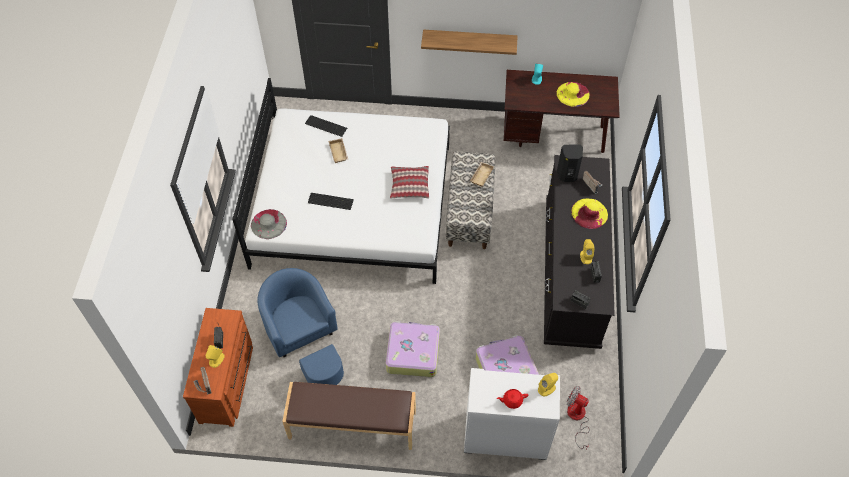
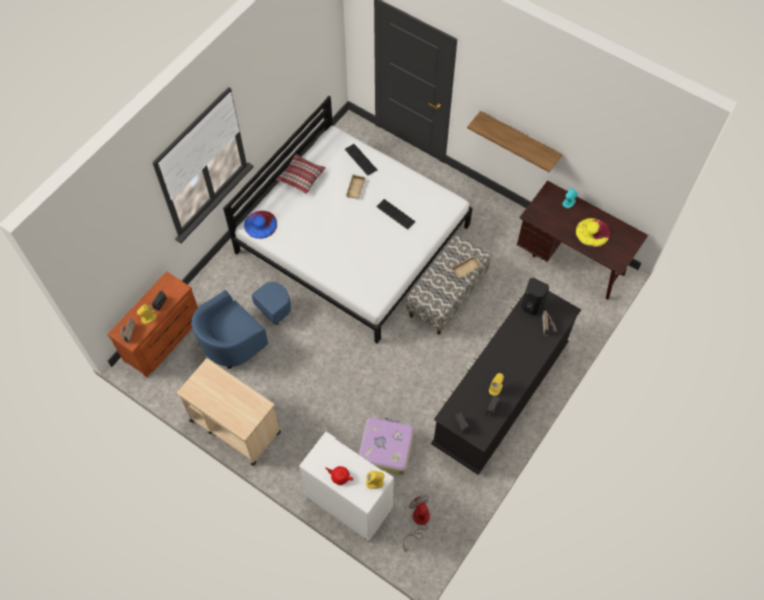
camera: 30 degrees right, 5 degrees up
grey hat [251,209,287,239] -> blue hat [244,211,277,239]
blue armchair [257,268,344,385] -> blue armchair turned 135 degrees counterclockwise [191,282,291,369]
brown bench [282,382,416,450] -> beige cart [177,358,281,466]
keyboard [308,193,354,210] -> keyboard moved to [376,199,416,230]
suitcase [386,321,440,377] -> none
pillow [390,166,429,199] -> pillow moved to [276,154,326,194]
yellow hat [571,198,608,229] -> none

